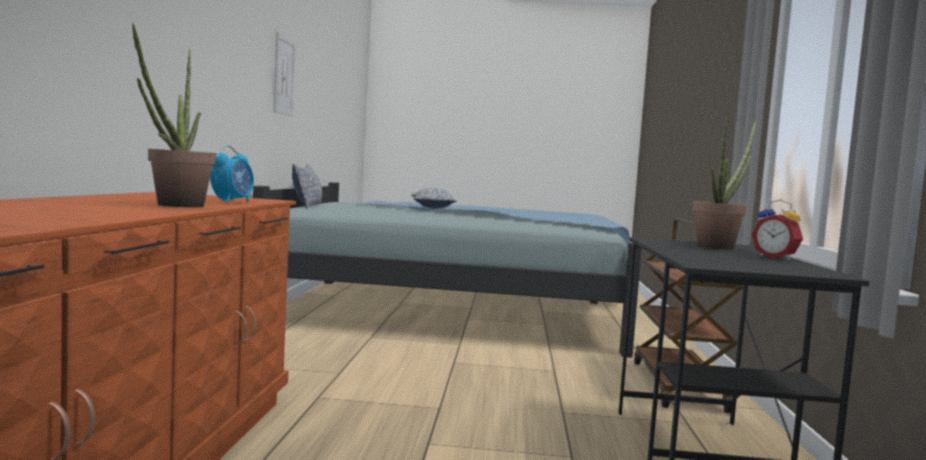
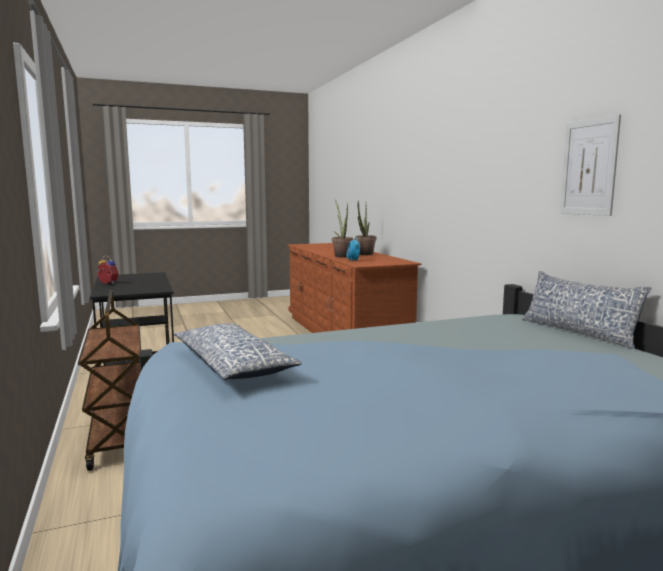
camera: 155 degrees right, 5 degrees up
pillow [411,187,457,209] -> pillow moved to [174,323,302,380]
potted plant [692,116,756,249] -> potted plant moved to [356,201,377,255]

